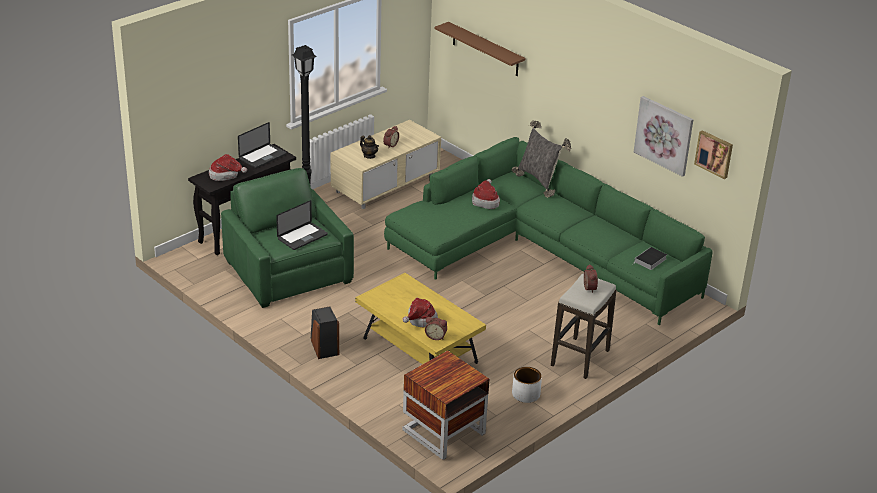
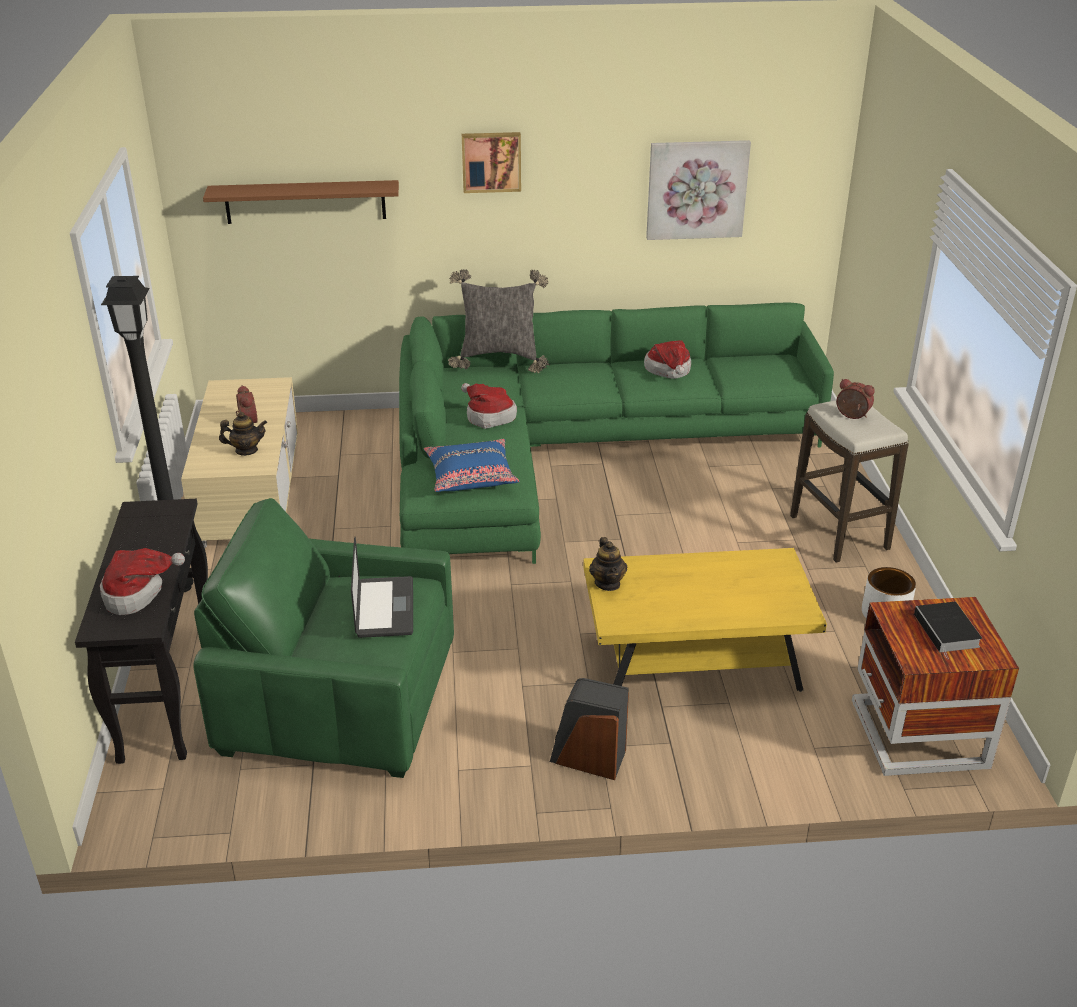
camera: 50 degrees left, 0 degrees up
laptop [238,122,286,168] -> none
hat [402,298,438,327] -> hat moved to [644,340,691,379]
alarm clock [425,317,447,340] -> none
book [632,247,667,270] -> book moved to [914,602,982,660]
picture [694,130,733,179] -> picture moved to [462,132,521,193]
none -> blue pillow [424,439,520,492]
none -> teapot [589,537,627,591]

